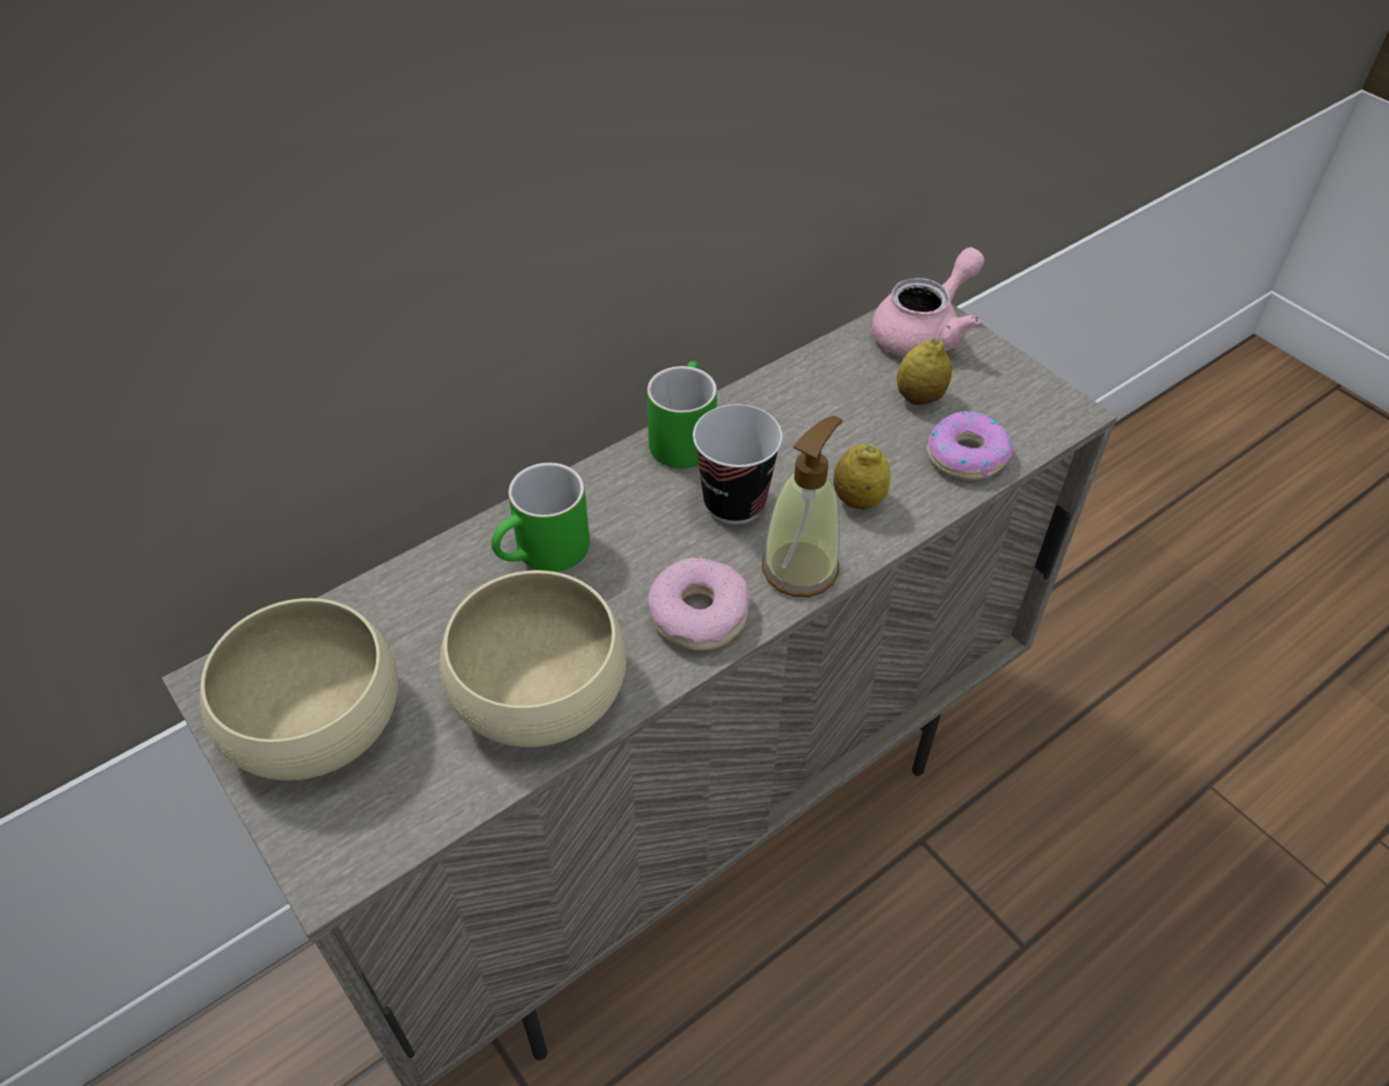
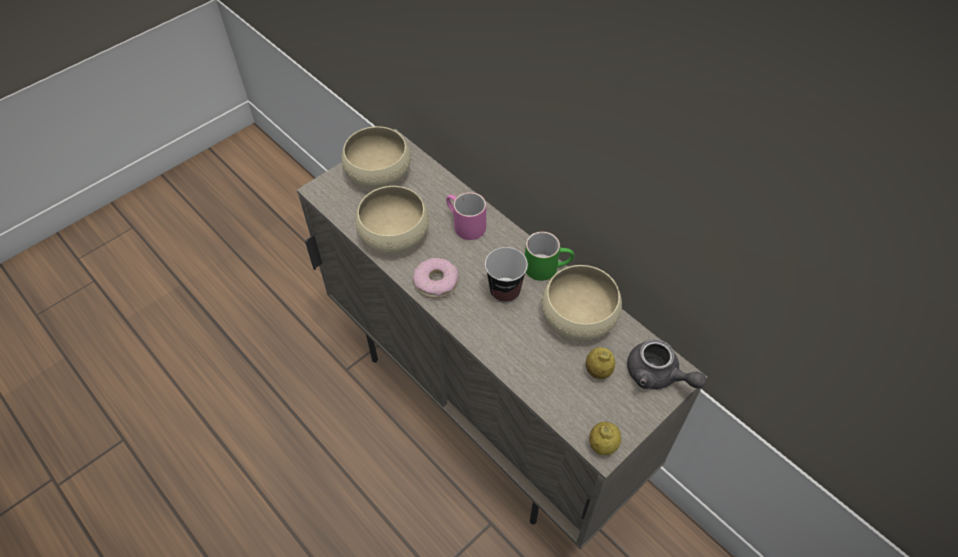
camera: 85 degrees right, 5 degrees up
green mug [491,462,590,572] -> pink mug [446,192,486,240]
soap dispenser [762,416,843,597] -> none
lemon [833,444,890,510] -> lemon moved to [589,422,621,455]
pink teapot [872,247,984,357] -> grey teapot [627,339,706,389]
donut [927,411,1014,480] -> none
none -> beige bowl [542,265,622,341]

